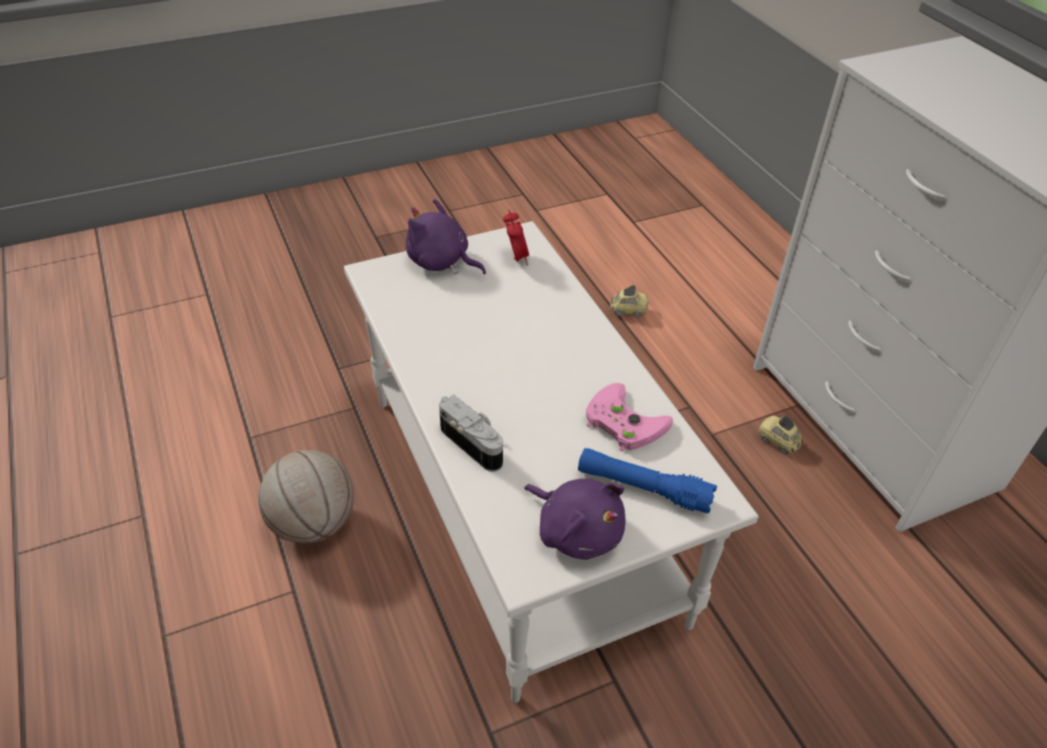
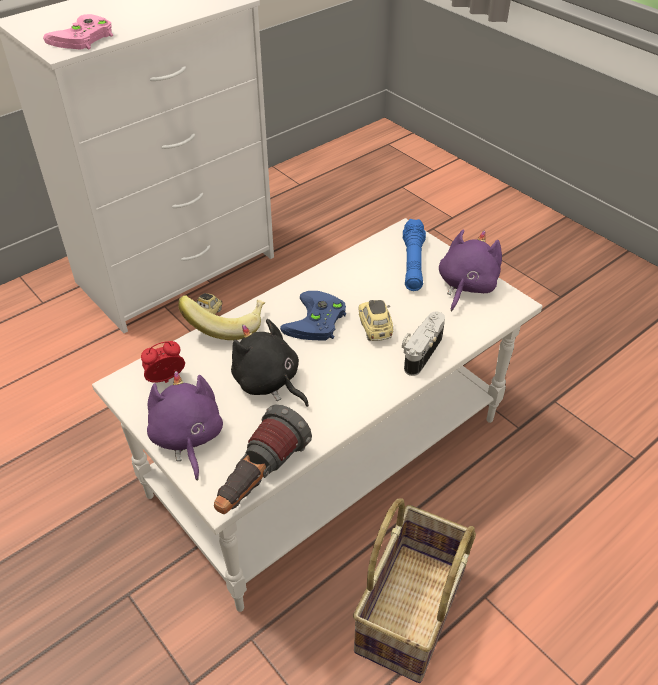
camera: 105 degrees left, 0 degrees up
basketball [258,450,354,543] -> basket [353,498,476,683]
purple plush toy [406,199,486,274] -> purple plush toy turned 150 degrees clockwise [147,371,223,481]
pink game controller [586,383,673,452] -> pink game controller moved to [43,14,113,50]
toy car [610,285,649,317] -> toy car moved to [358,300,393,341]
none -> banana [178,295,265,340]
none -> flashlight [214,405,312,514]
none -> black plush toy [231,319,309,407]
none -> blue game controller [280,291,346,341]

